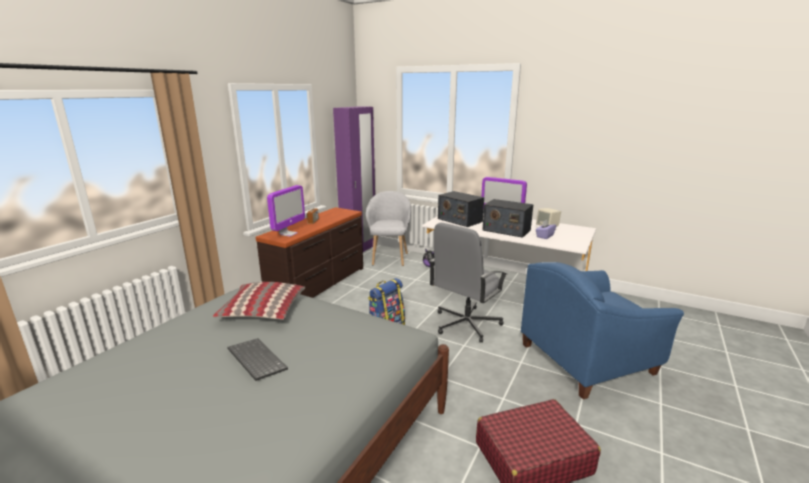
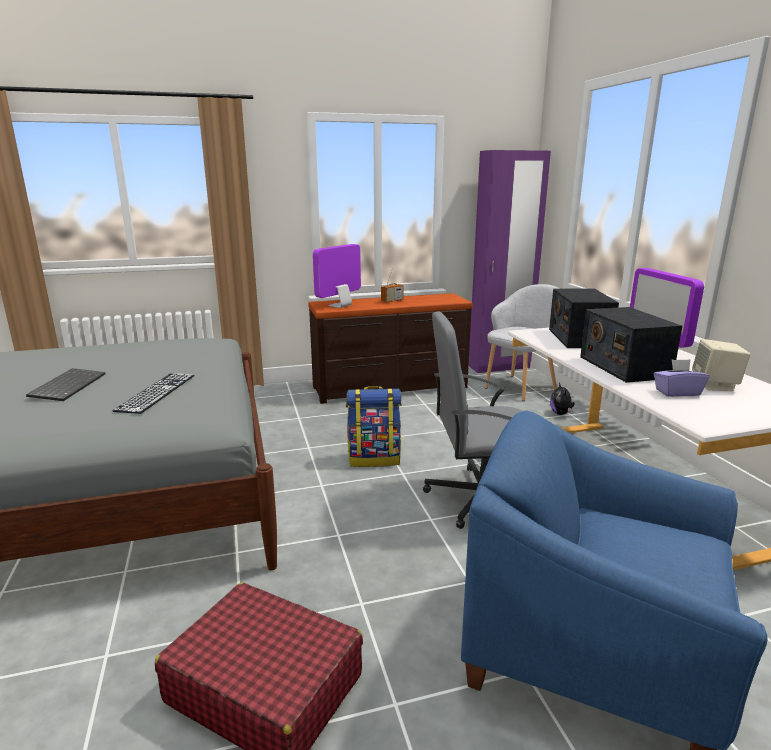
camera: 45 degrees right, 0 degrees up
pillow [213,282,305,320] -> none
monitor [267,185,305,237] -> monitor turned 150 degrees clockwise [313,244,361,308]
none -> keyboard [113,373,194,414]

